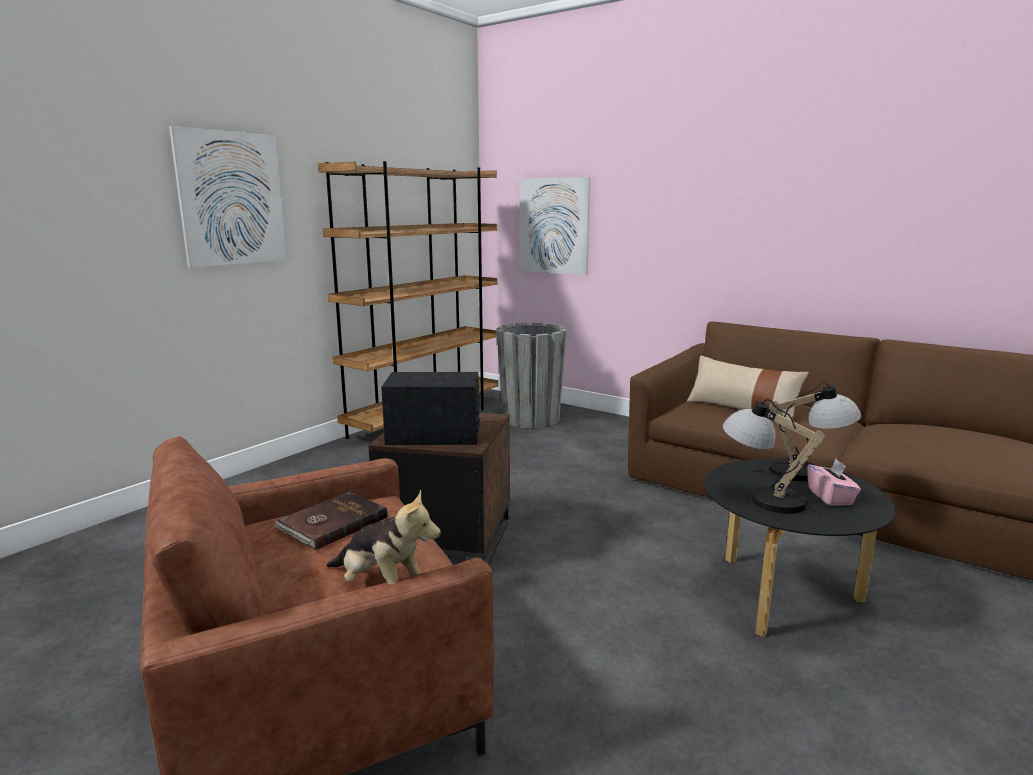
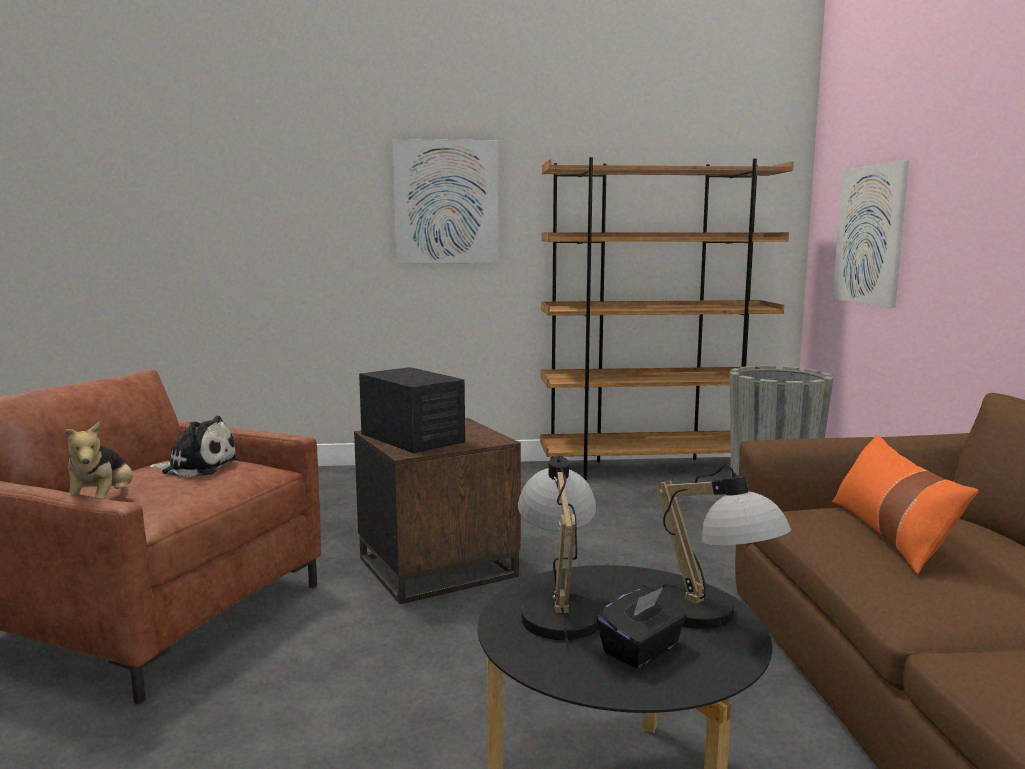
camera: 50 degrees right, 5 degrees down
brown book [274,491,388,550] -> plush toy [148,416,239,477]
beige pillow [687,355,809,420] -> orange pillow [832,434,979,574]
pink tissue box [807,459,861,506] -> black tissue box [597,587,687,668]

